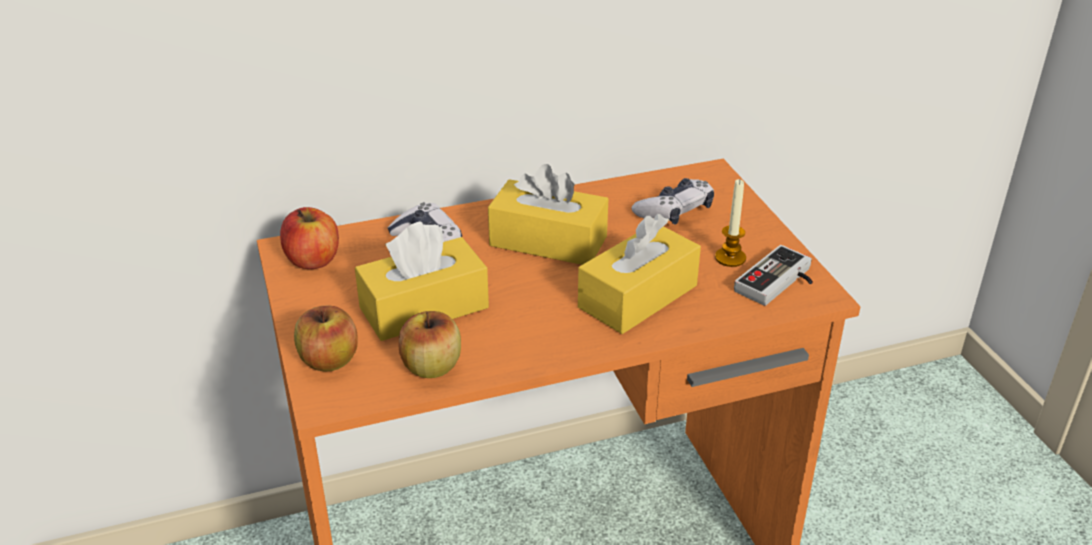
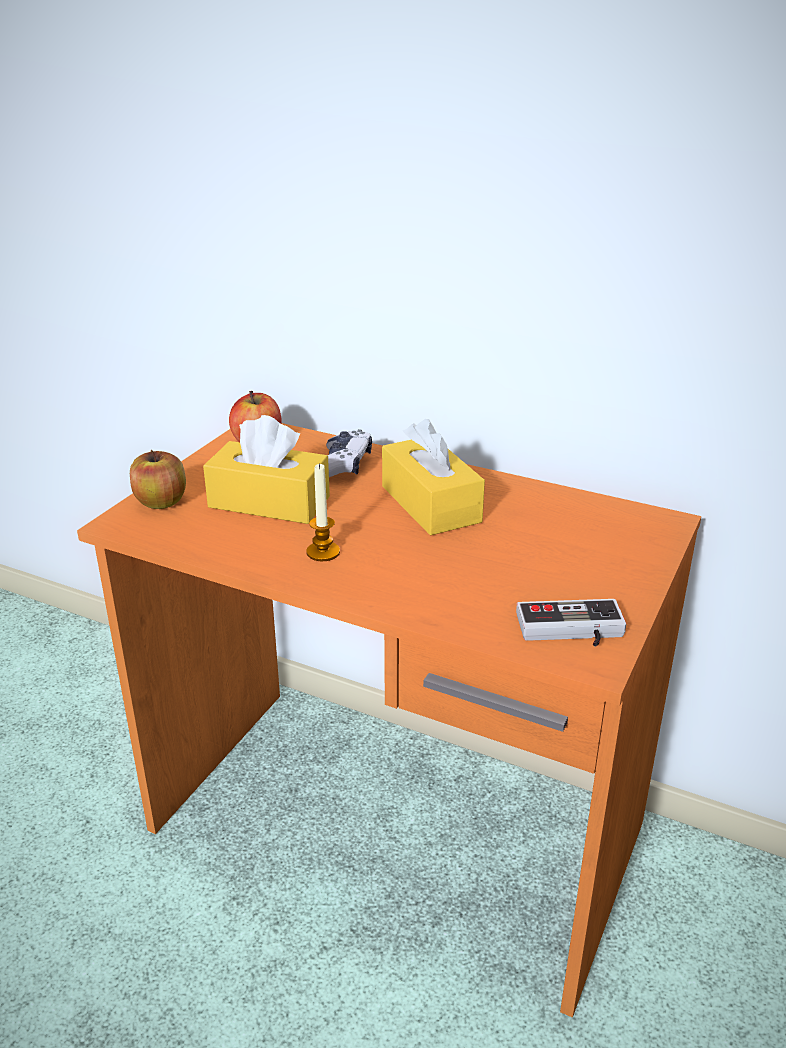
camera: 45 degrees right, 5 degrees down
apple [398,311,461,378] -> none
yellow tissue box [578,214,701,334] -> none
game controller [631,178,714,225] -> none
candle [715,179,746,267] -> candle moved to [306,463,340,561]

